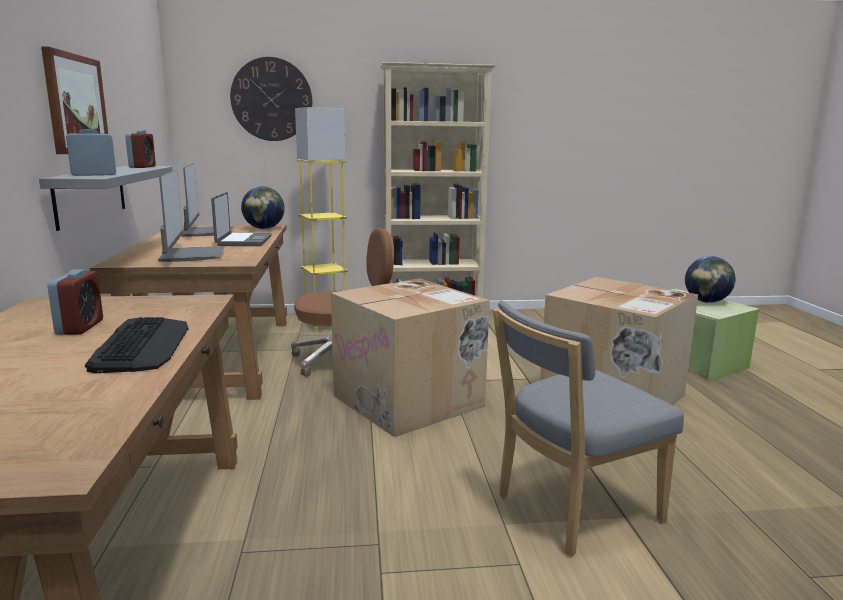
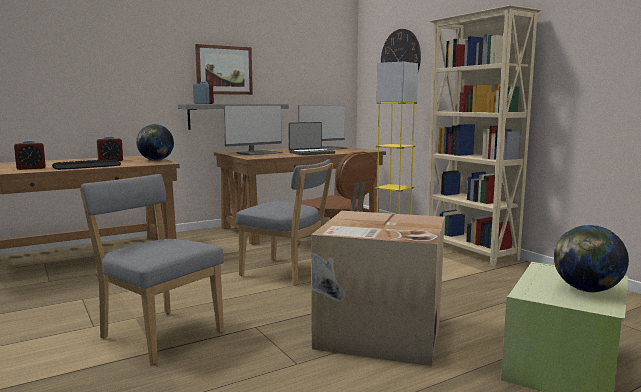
camera: 65 degrees right, 5 degrees down
alarm clock [125,130,156,168] -> alarm clock moved to [14,140,46,170]
globe [241,186,285,229] -> globe moved to [136,124,174,161]
cardboard box [331,279,490,437] -> grey chair [236,159,333,286]

